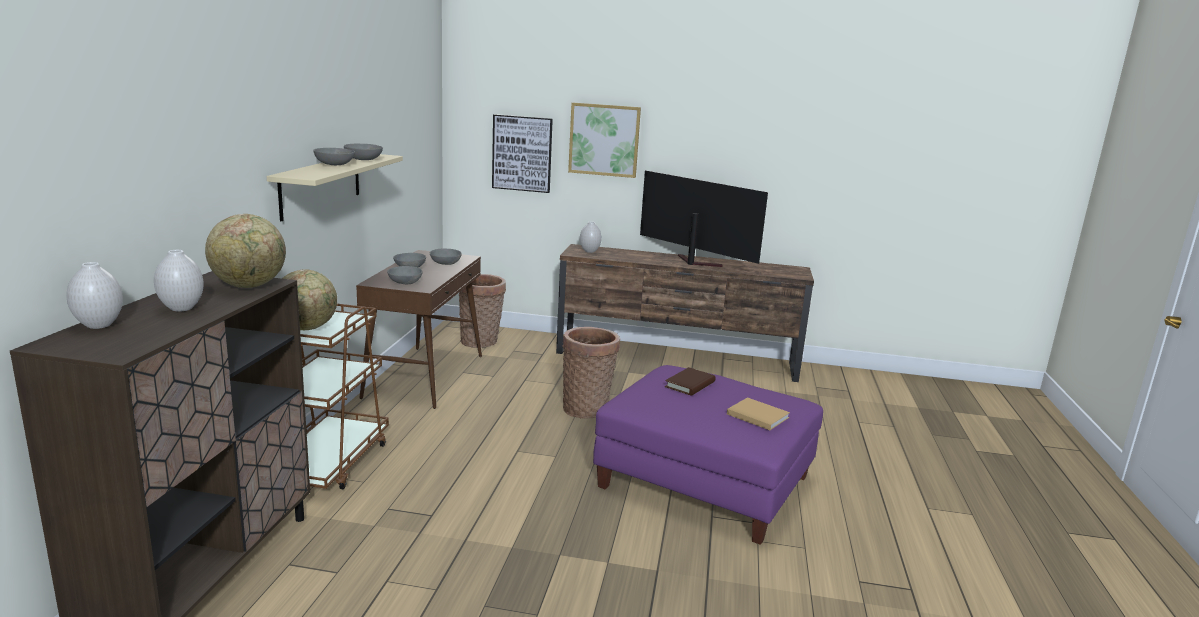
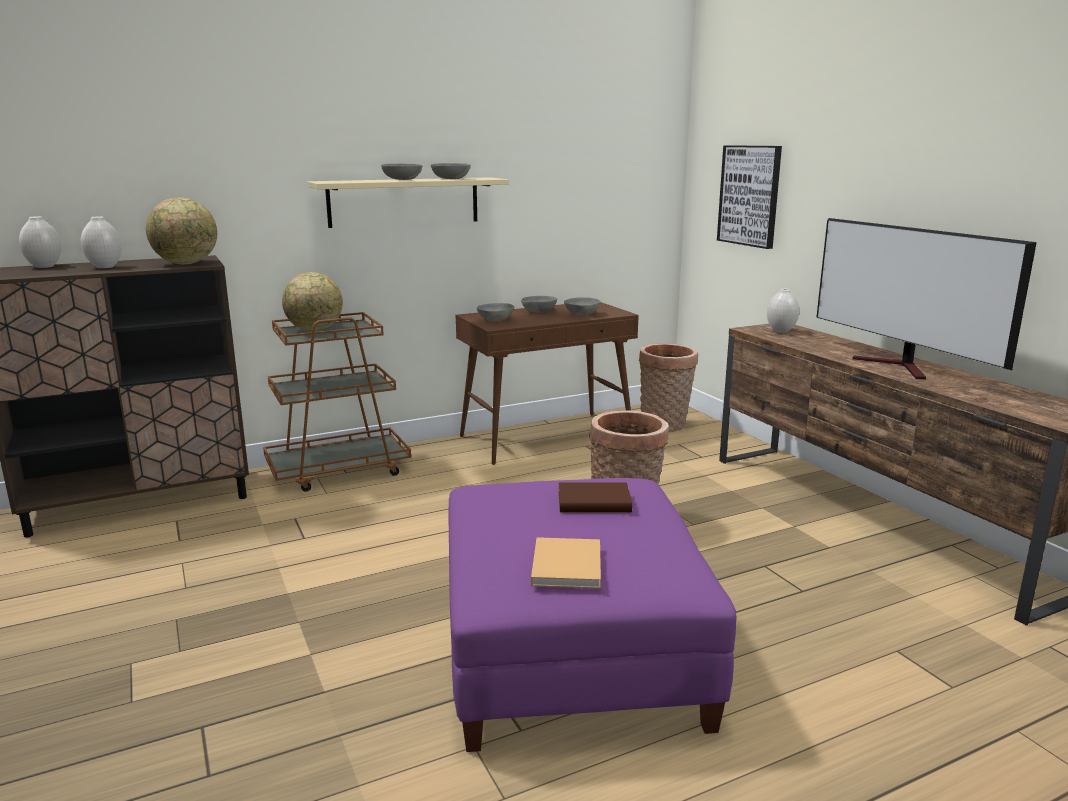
camera: 55 degrees right, 0 degrees up
picture [568,103,641,178] -> none
television [640,171,768,267] -> television turned 150 degrees clockwise [816,218,1037,379]

